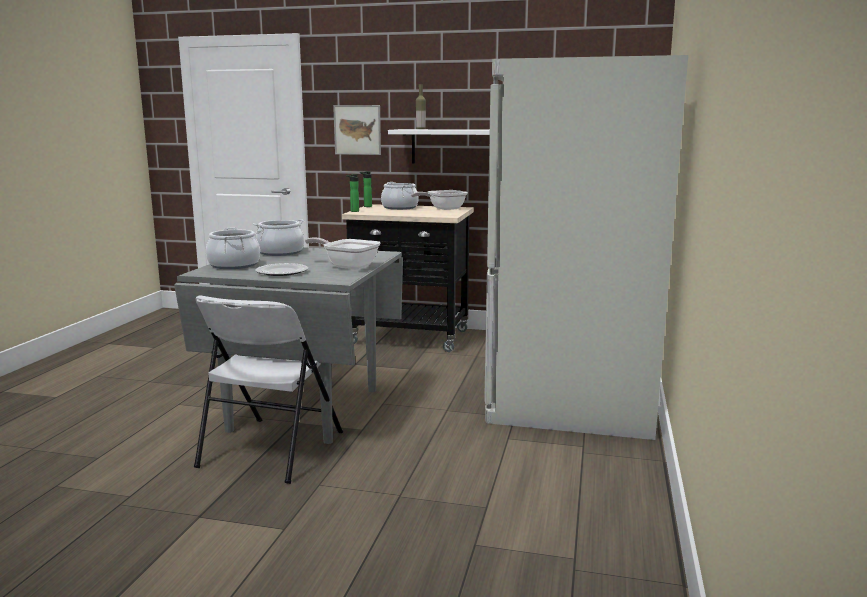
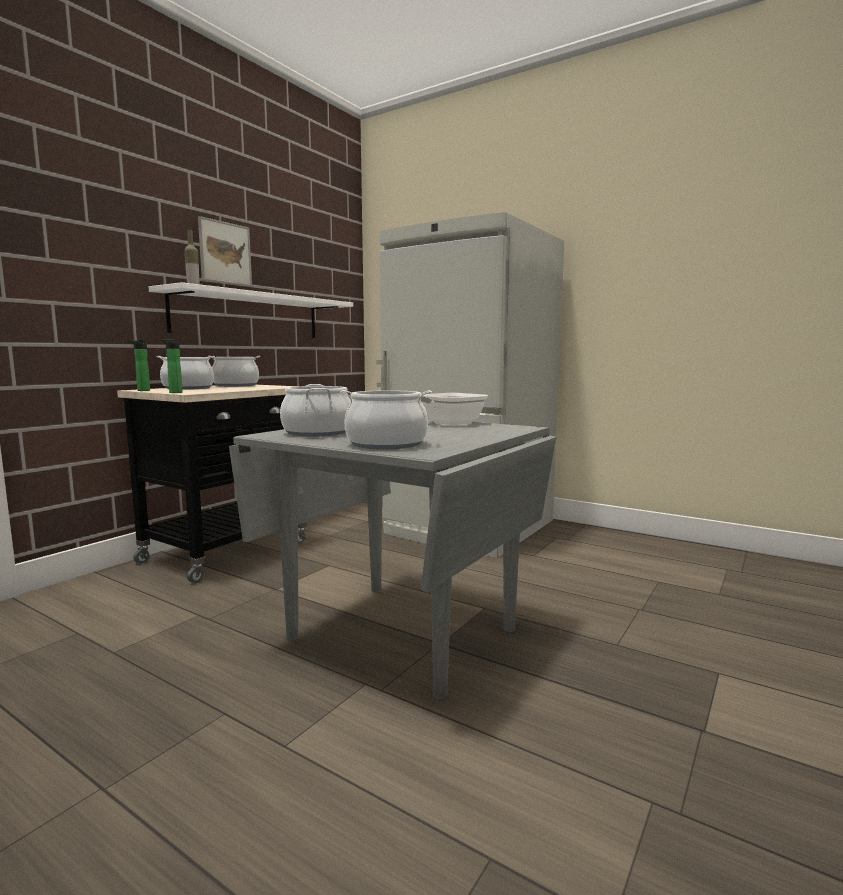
camera: 70 degrees left, 5 degrees down
white chair [194,295,343,484] -> none
plate [255,263,308,276] -> none
picture [333,105,381,155] -> picture moved to [198,216,252,286]
frying pan [411,190,468,210] -> cooking pot [208,356,260,387]

